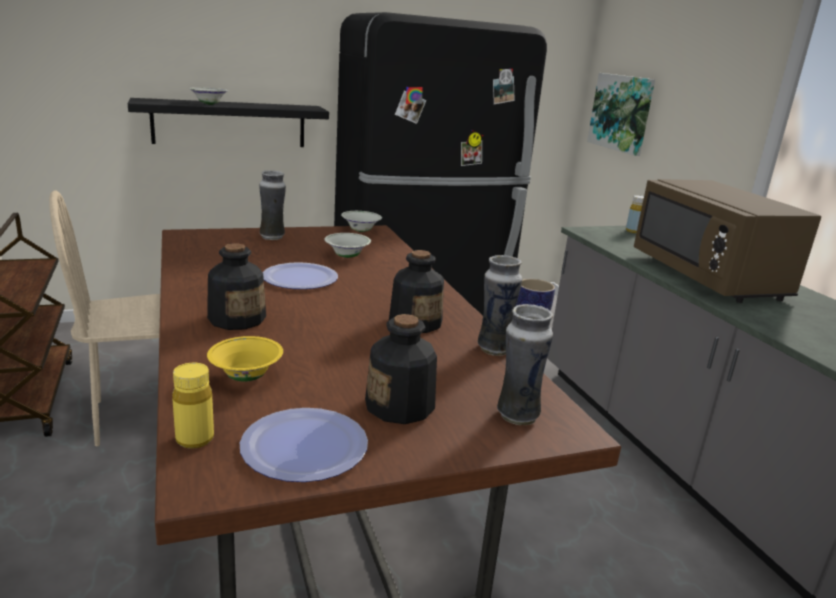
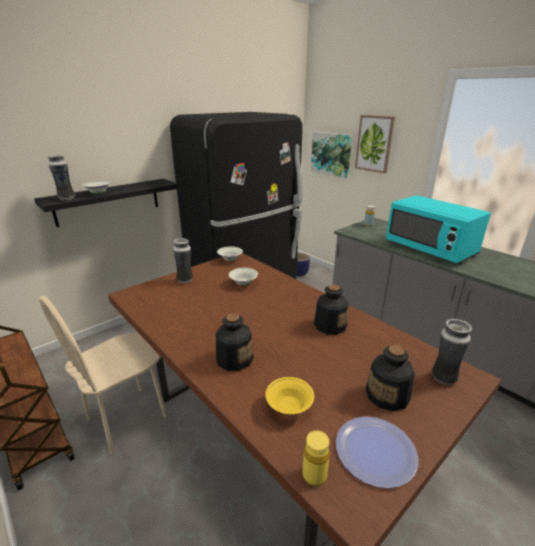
camera: 20 degrees left, 5 degrees up
plate [263,262,338,289] -> none
vase [478,255,522,356] -> vase moved to [48,155,75,201]
brown microwave [634,179,821,303] -> turquoise microwave [386,195,491,264]
none -> picture [355,115,395,173]

